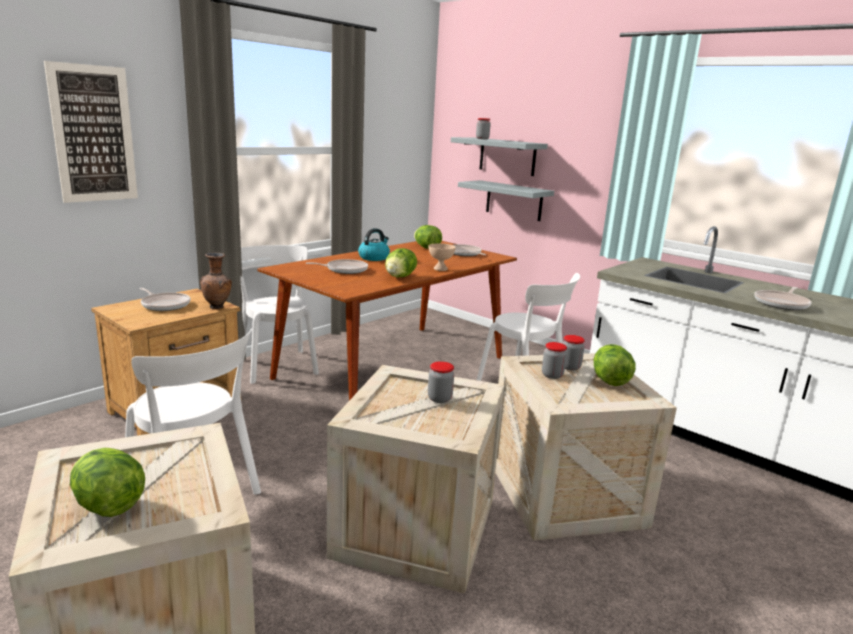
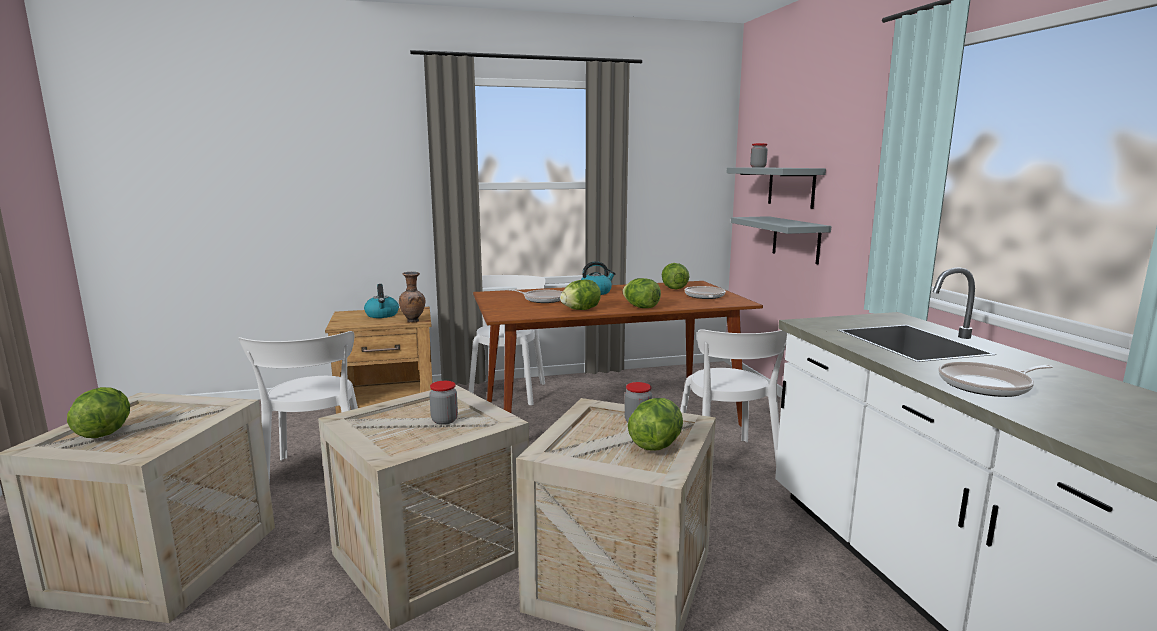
camera: 35 degrees right, 5 degrees down
picture [44,61,138,203] -> none
frying pan [140,288,191,311] -> kettle [364,284,399,318]
beige bowl [429,243,456,271] -> lettuce [623,278,661,308]
jar [542,342,567,379] -> none

